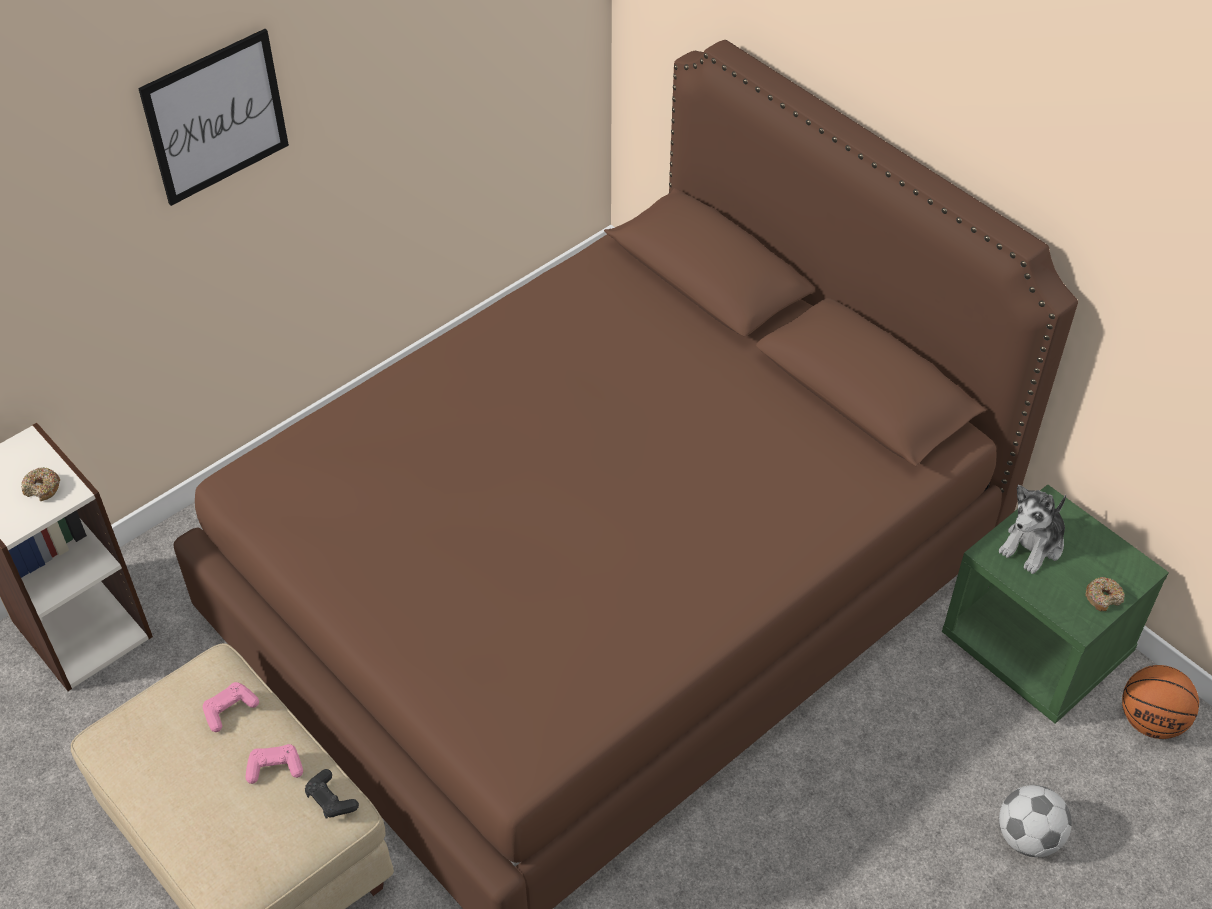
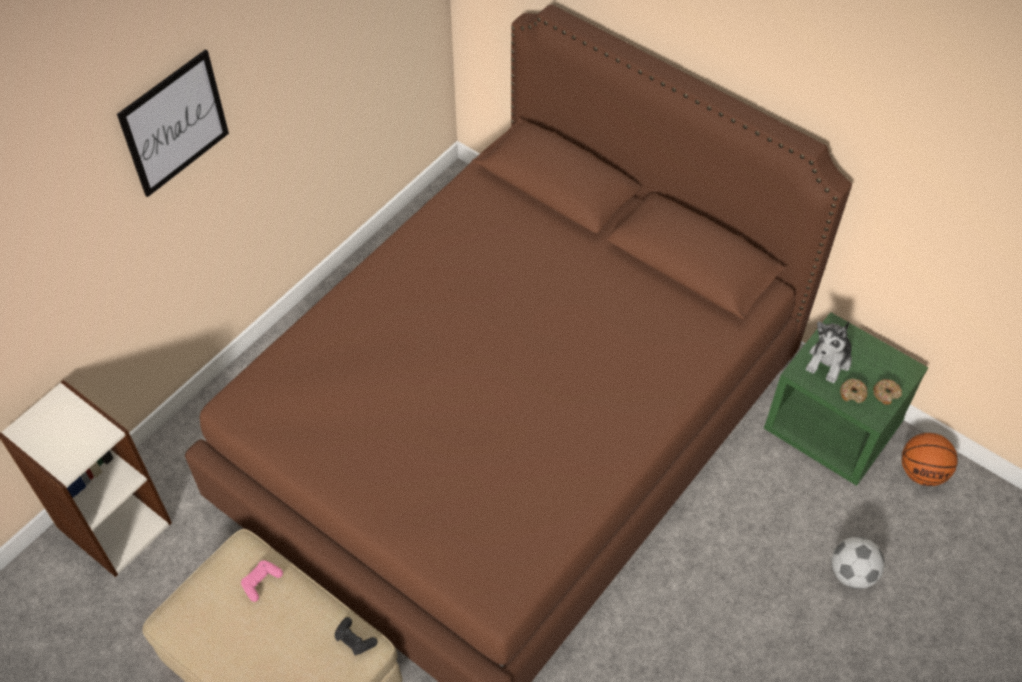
camera: 10 degrees left, 5 degrees up
donut [21,467,60,501] -> donut moved to [840,379,868,403]
pink game controller [245,744,303,784] -> none

